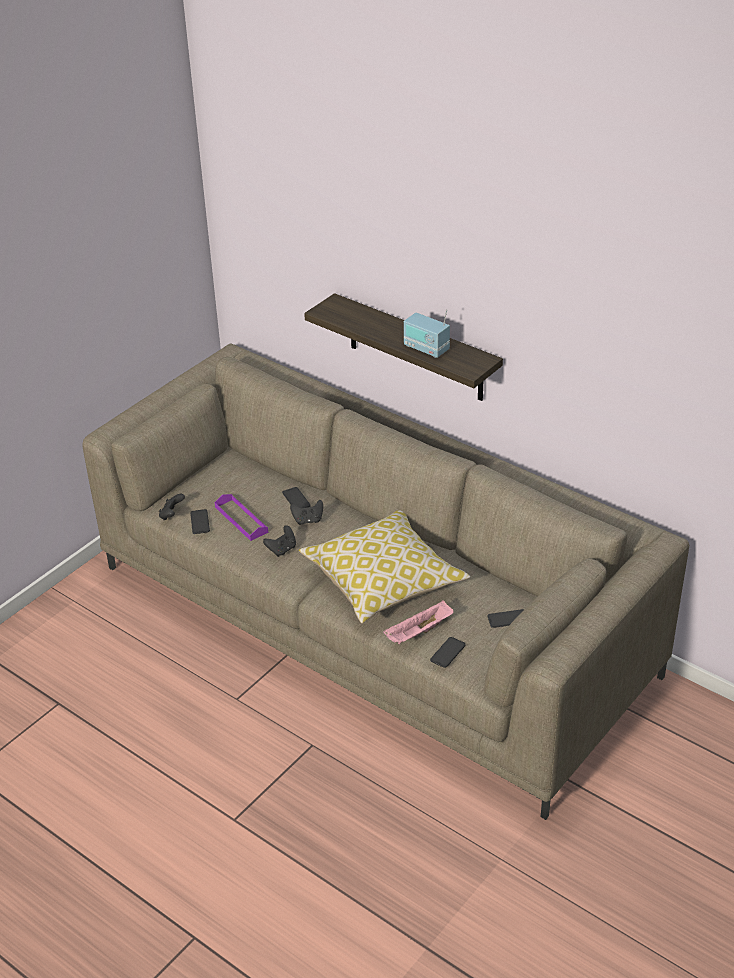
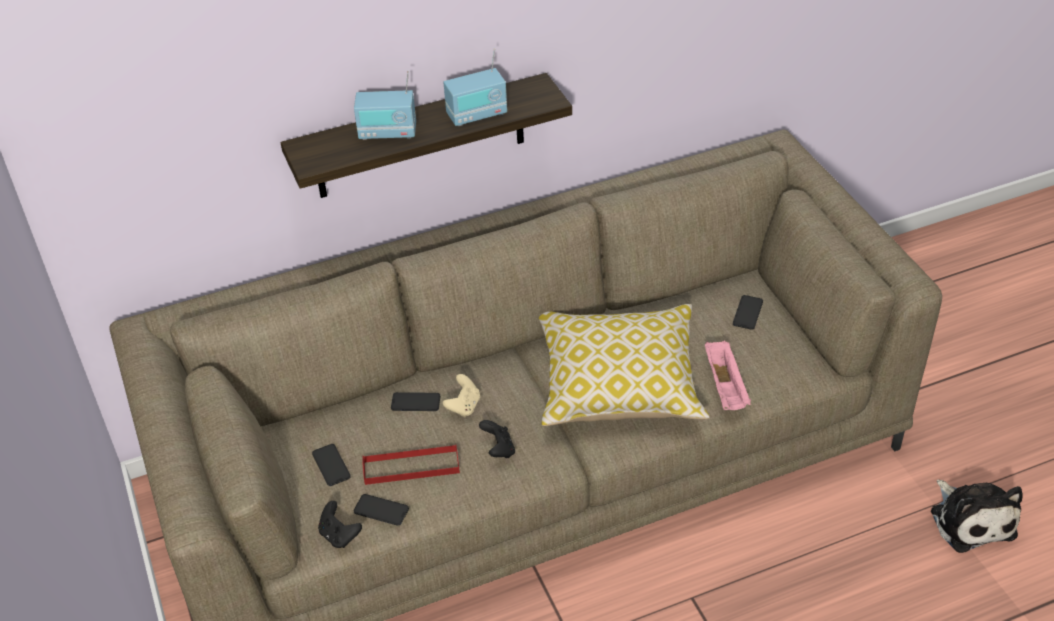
camera: 60 degrees left, 5 degrees up
purple tray [215,494,268,541] -> red tray [362,445,460,485]
black game controller [290,500,323,525] -> beige game controller [442,374,480,417]
phone [430,637,465,668] -> phone moved to [312,444,351,486]
none -> radio [354,70,416,140]
none -> plush toy [931,480,1022,553]

